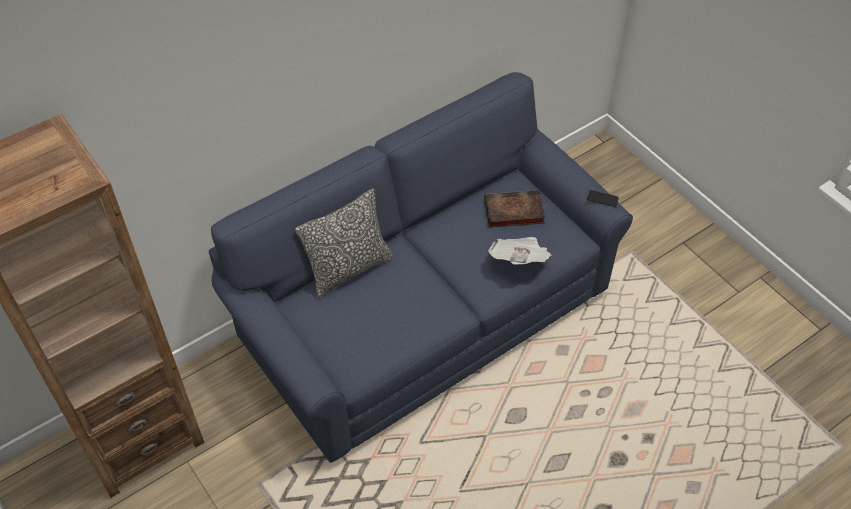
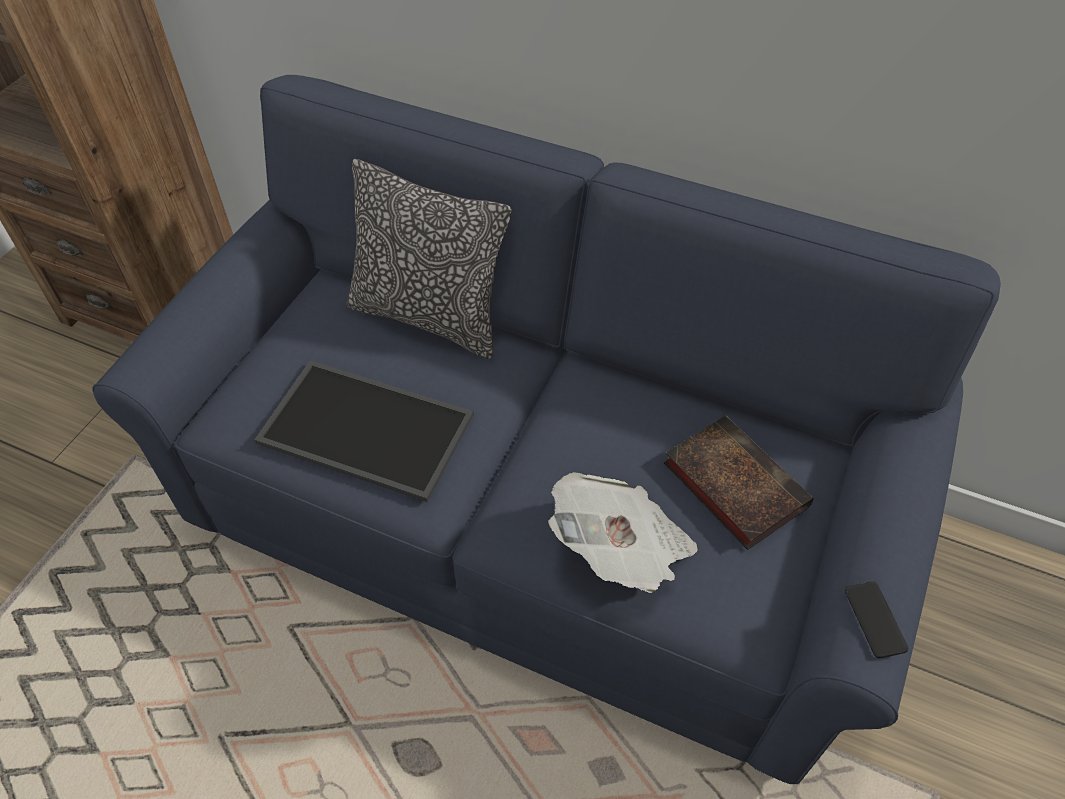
camera: 60 degrees right, 0 degrees up
none -> tray [254,360,474,502]

